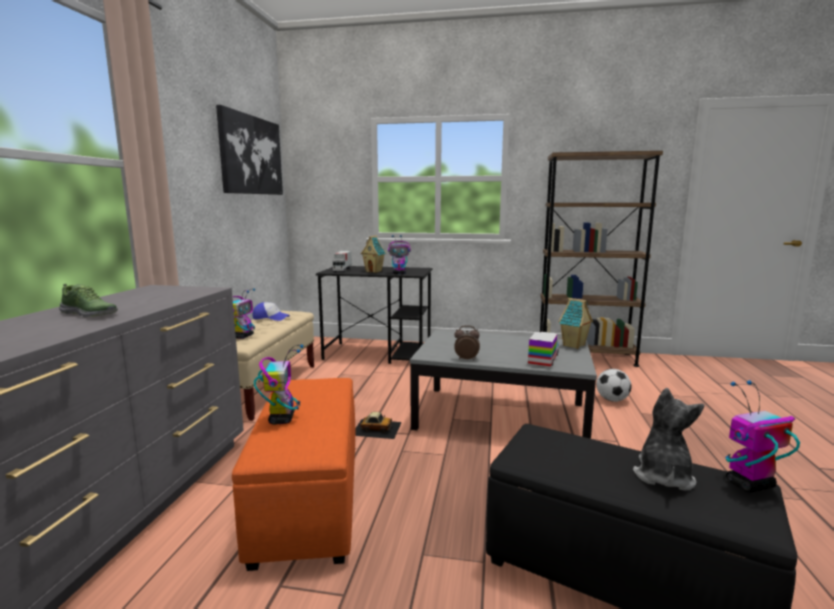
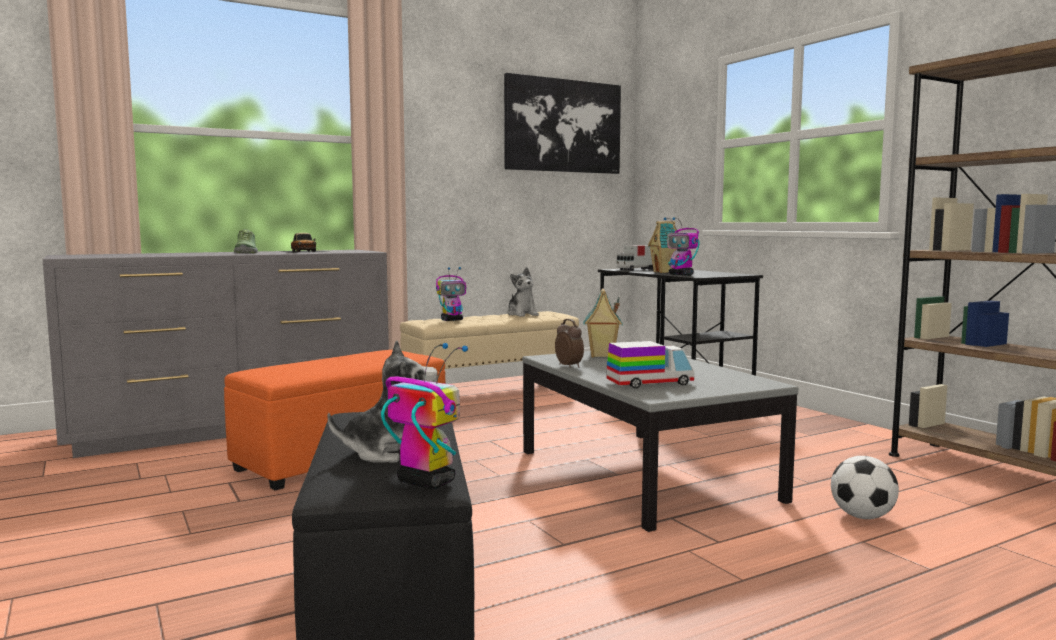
camera: 50 degrees right, 5 degrees down
cap [253,302,290,321] -> plush toy [507,267,539,317]
toy robot [254,344,304,425] -> none
toy car [355,412,402,439] -> toy car moved to [280,233,327,253]
toy house [558,298,593,349] -> toy house moved to [583,288,623,357]

